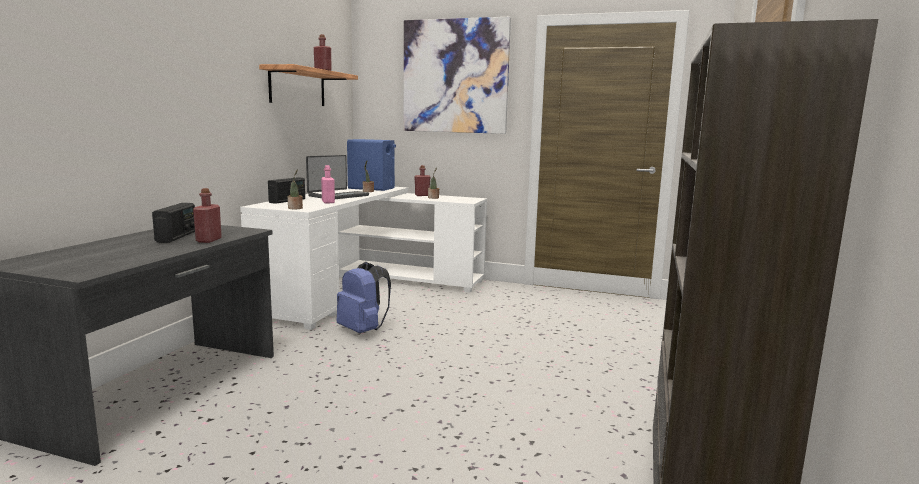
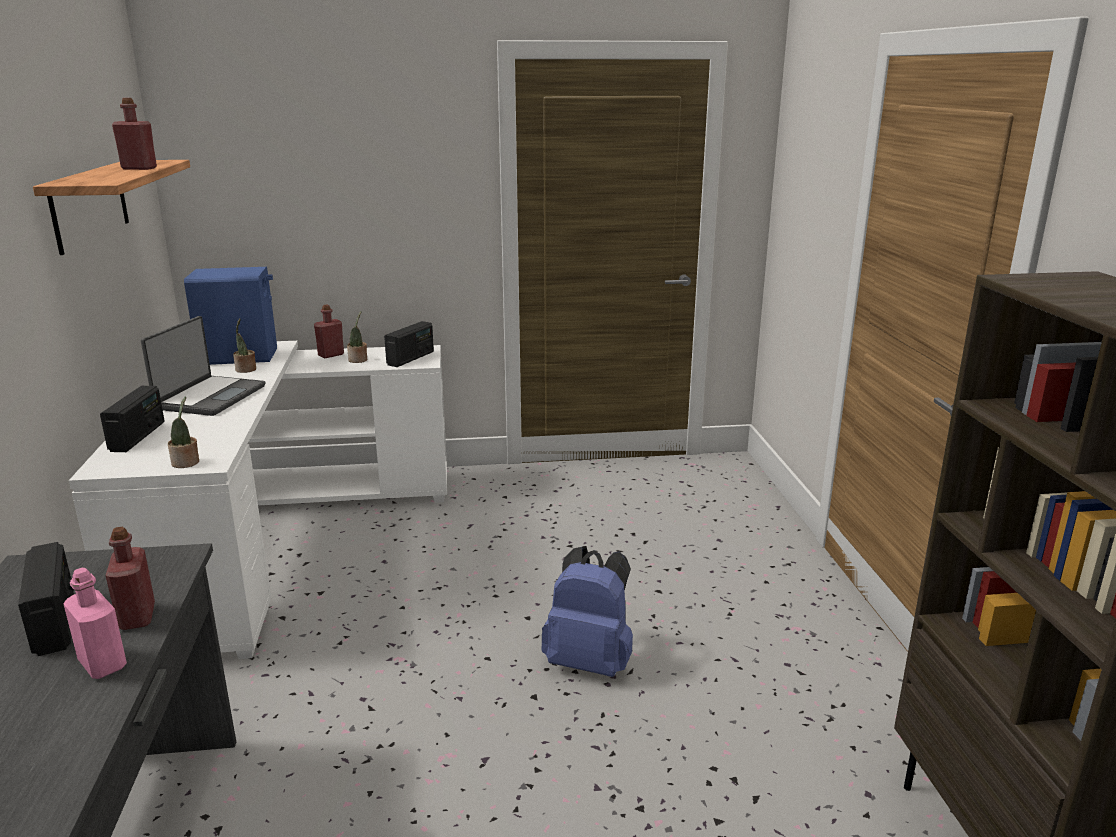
camera: 25 degrees left, 10 degrees up
pink bottle [321,165,335,203] -> pink bottle moved to [63,568,127,679]
blue backpack [336,262,391,333] -> blue backpack moved to [541,546,633,677]
picture [403,17,511,134] -> none
none -> radio [384,321,434,367]

